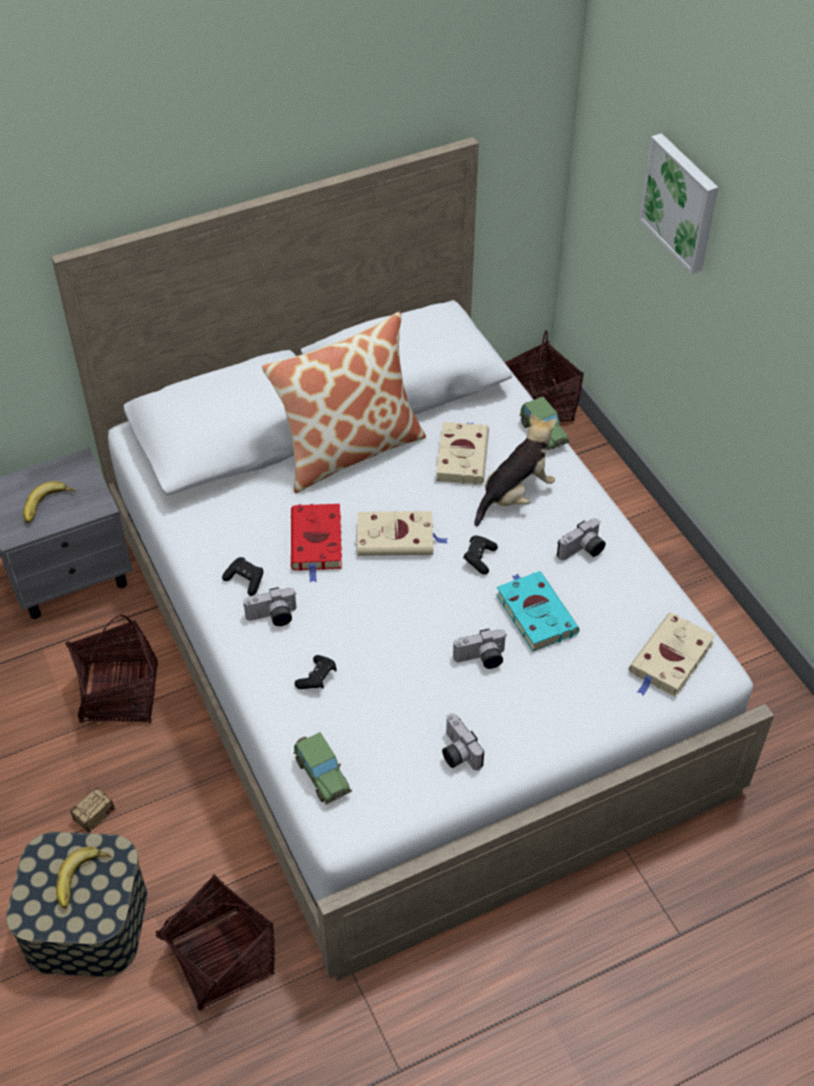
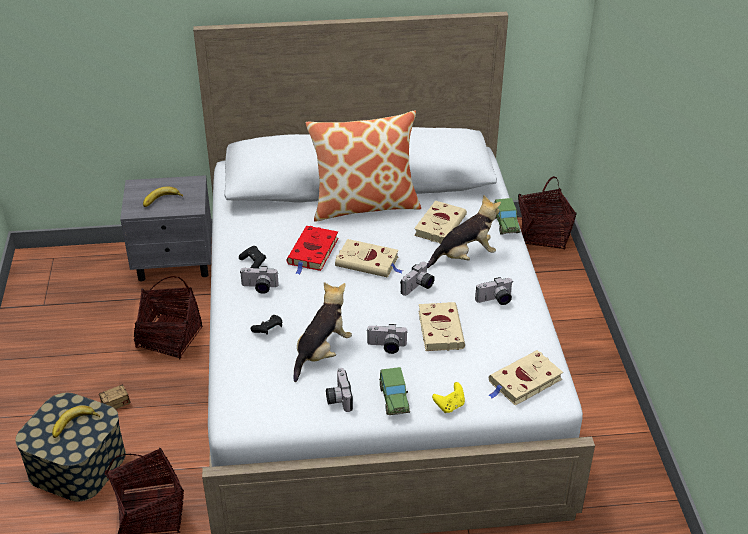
camera: 20 degrees right, 10 degrees down
toy car [294,732,352,804] -> toy car moved to [379,367,410,415]
black game controller [463,536,498,575] -> camera [400,262,435,296]
turquoise book [496,571,580,652] -> beige book [418,302,465,351]
picture [639,133,718,274] -> none
none -> plush toy [293,282,352,382]
none -> yellow game controller [432,382,465,413]

